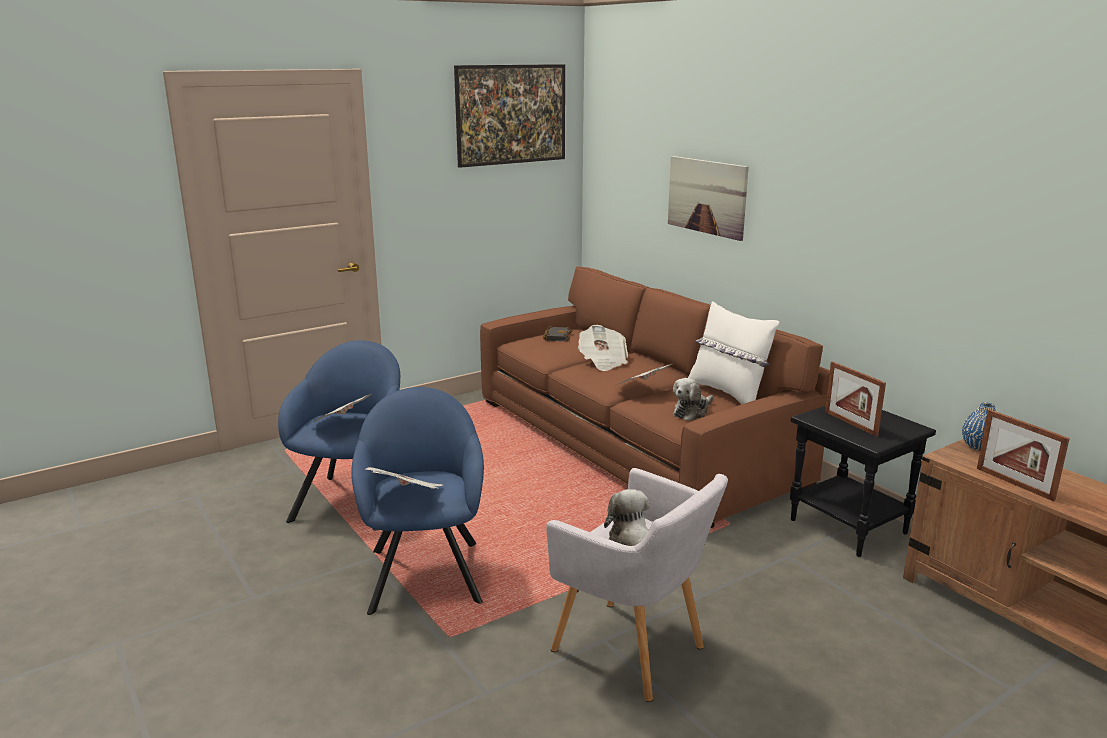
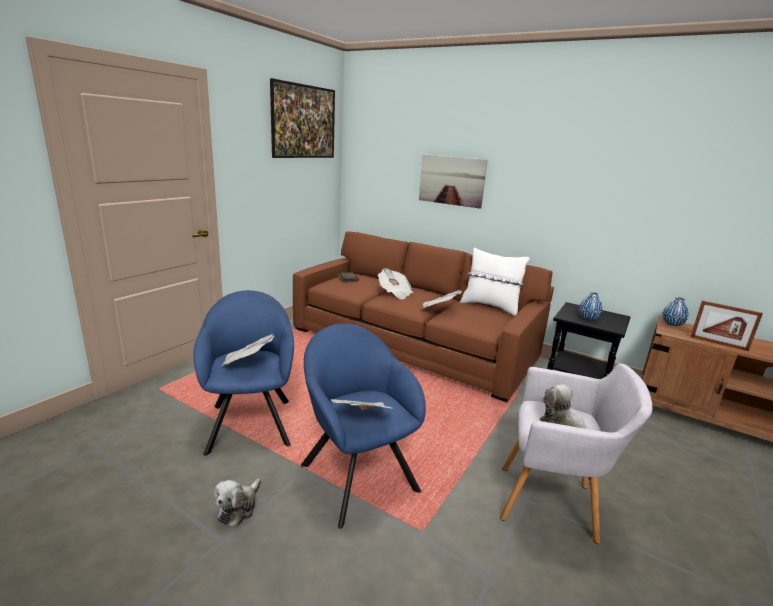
camera: 25 degrees left, 0 degrees up
plush toy [673,378,713,421] -> plush toy moved to [214,478,261,527]
picture frame [825,362,886,436] -> blue vase [579,292,602,320]

